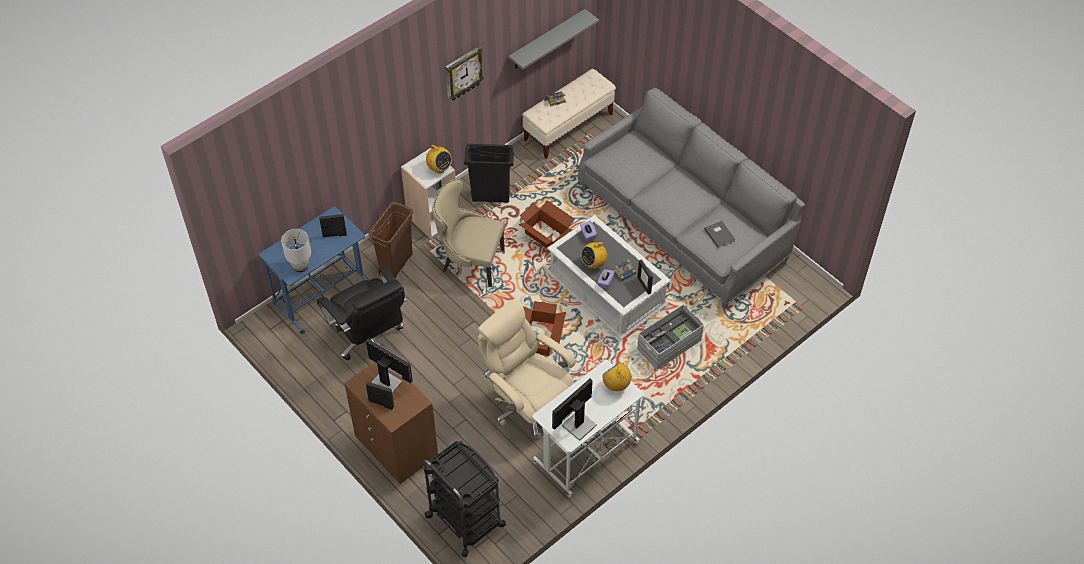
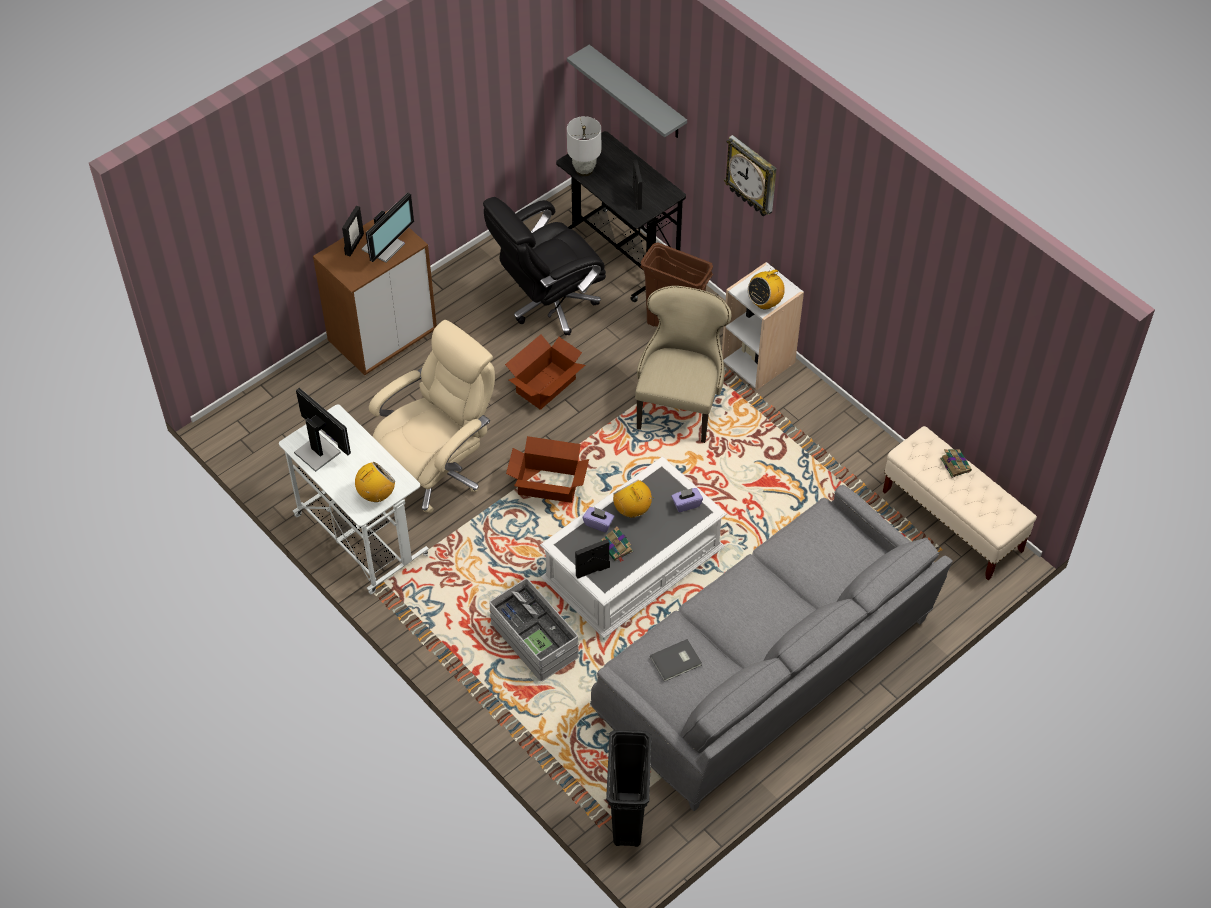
camera: 90 degrees right, 0 degrees up
blue desk [259,207,368,334] -> black desk [556,131,686,302]
black cart [423,441,506,557] -> none
wall clock [445,46,484,101] -> wall clock moved to [724,135,777,216]
black trash can [464,144,514,203] -> black trash can moved to [606,730,652,847]
grey shelf [509,9,599,70] -> grey shelf moved to [567,45,687,138]
cardboard box [518,200,575,248] -> cardboard box moved to [505,334,585,410]

